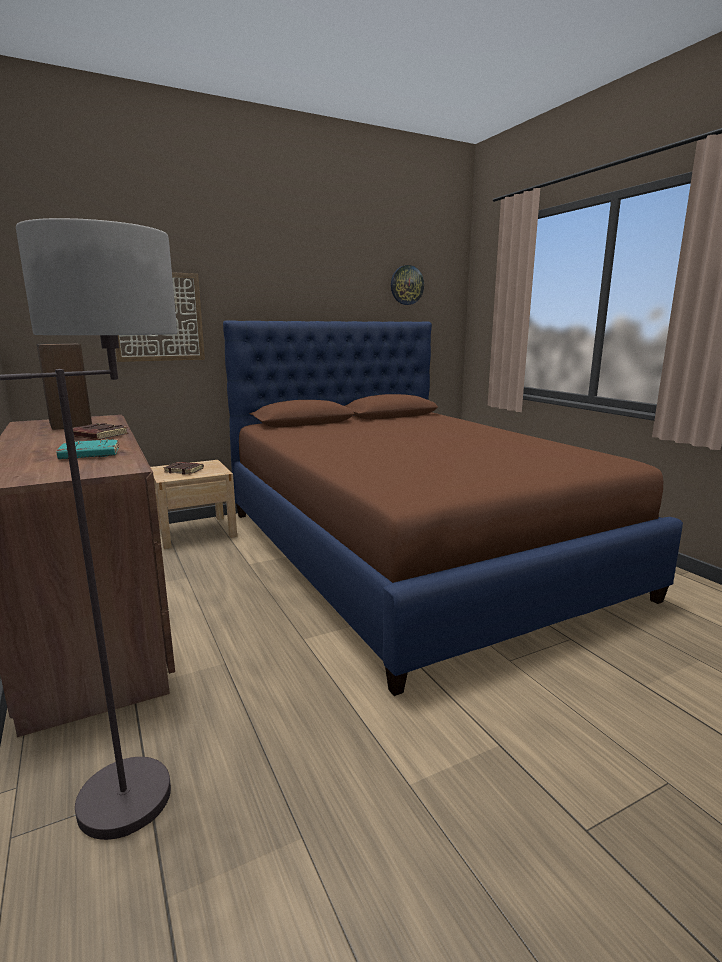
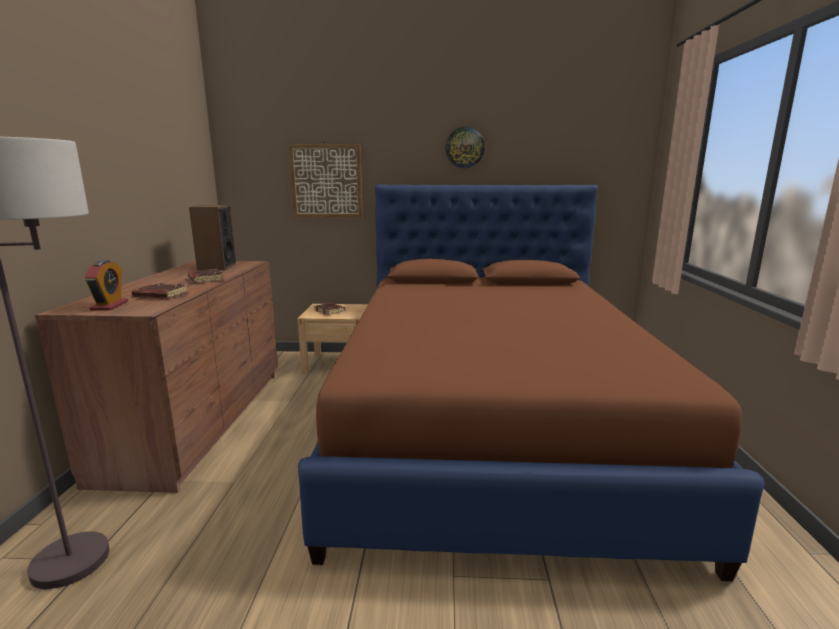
camera: 30 degrees right, 0 degrees up
turquoise book [57,439,119,459] -> brown book [132,283,189,299]
wall clock [391,265,424,305] -> wall clock moved to [446,127,485,168]
none -> alarm clock [84,260,129,311]

